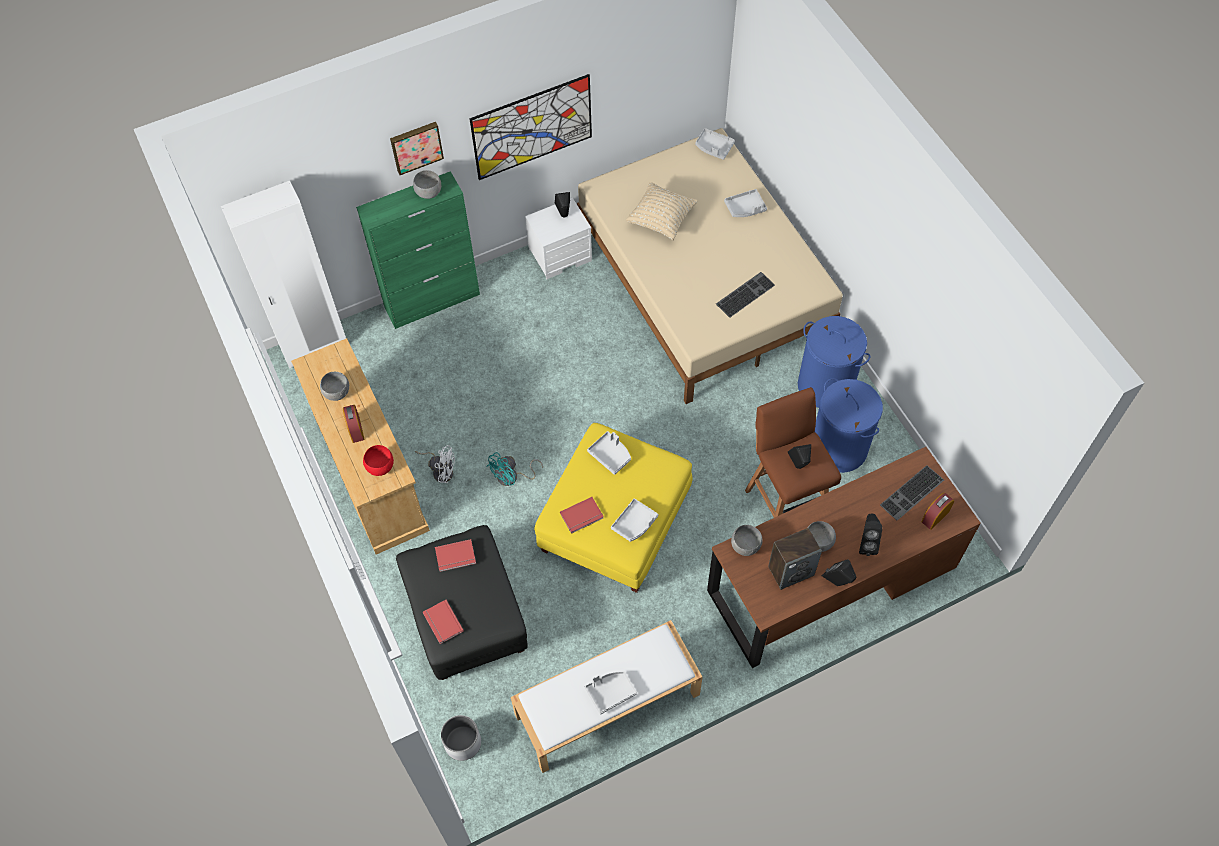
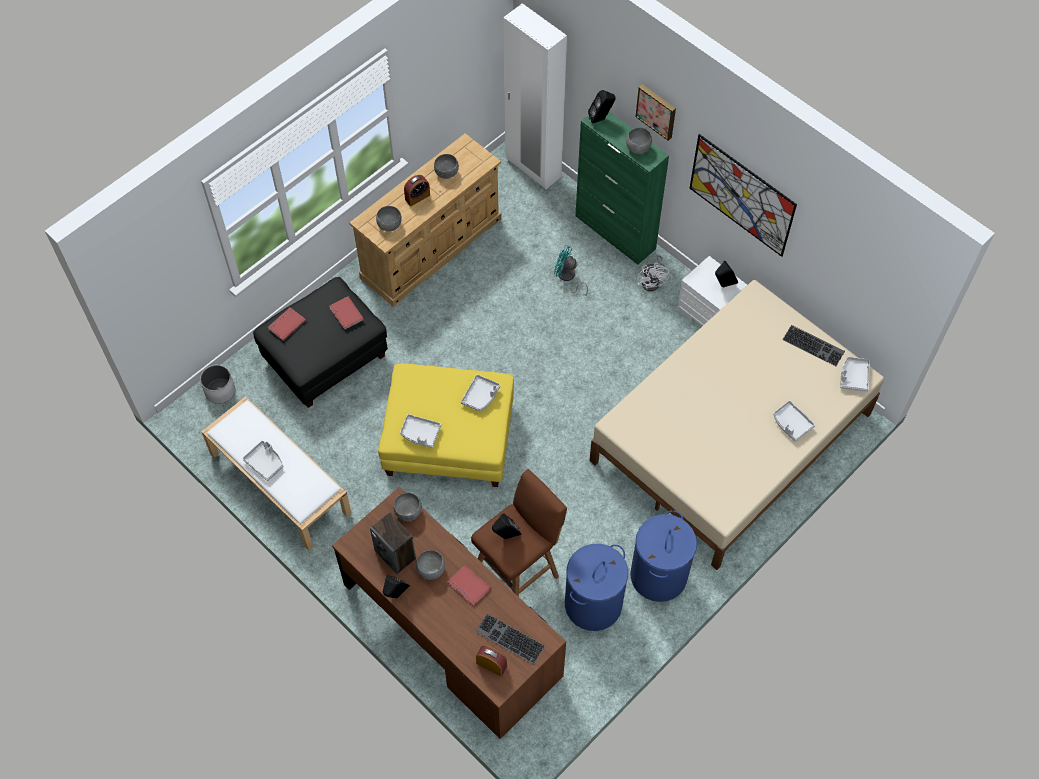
camera: 70 degrees right, 0 degrees up
red bowl [363,445,394,476] -> grey bowl [376,206,402,231]
white fan [415,445,455,483] -> white fan moved to [637,255,669,292]
turquoise fan [486,452,543,486] -> turquoise fan moved to [554,245,588,296]
red book [560,497,604,534] -> red book moved to [447,565,491,606]
beige pillow [626,182,697,240] -> none
keyboard [716,272,775,318] -> keyboard moved to [782,325,845,366]
black speaker [859,514,882,556] -> black speaker moved to [588,90,616,124]

